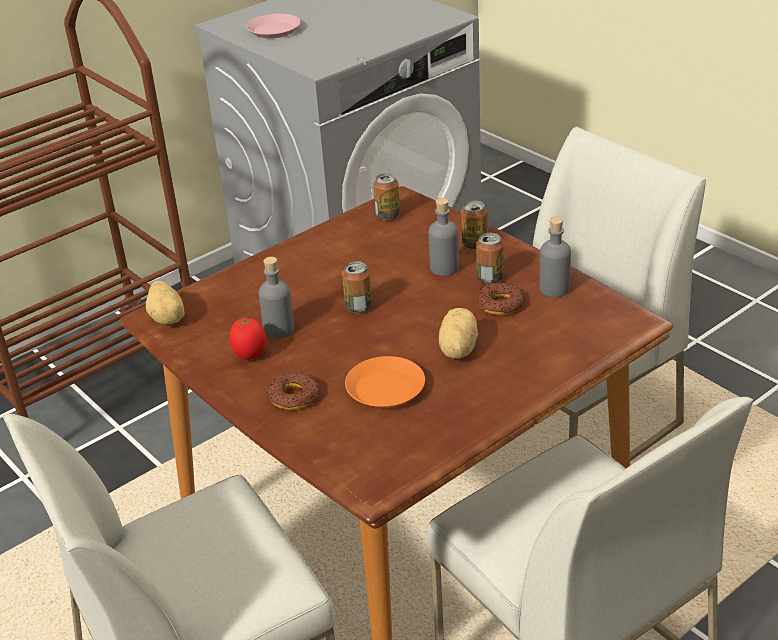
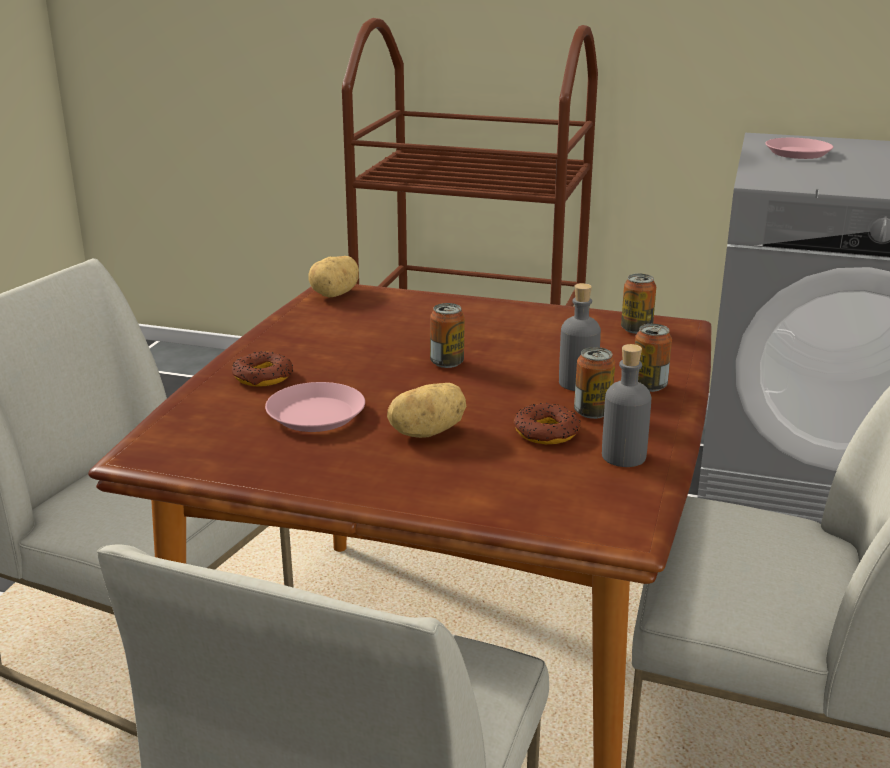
camera: 55 degrees right, 10 degrees down
tomato [229,317,266,360] -> none
grey bottle [259,257,294,339] -> none
orange plate [345,356,425,408] -> pink plate [265,382,365,432]

